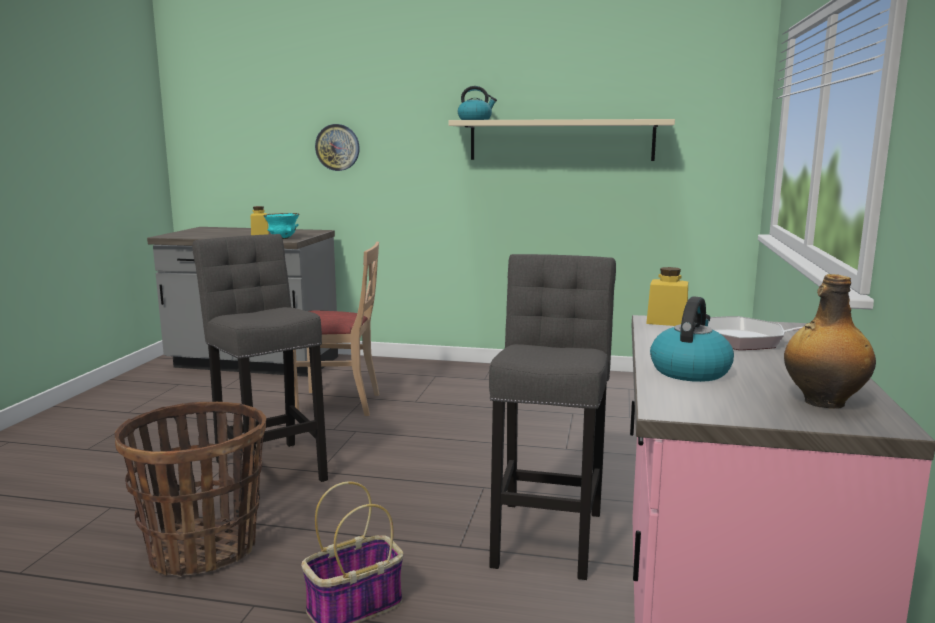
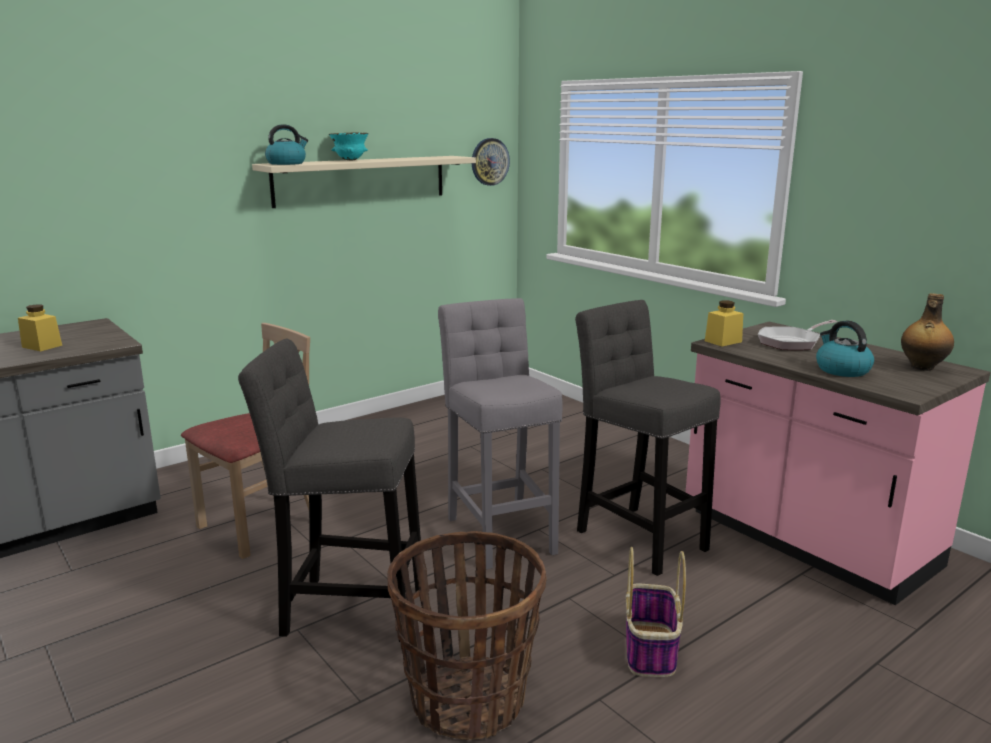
camera: 50 degrees left, 5 degrees up
turquoise bowl [263,213,299,239] -> turquoise bowl moved to [329,133,369,160]
wall clock [315,124,360,171] -> wall clock moved to [472,138,510,186]
none -> grey stool [438,298,563,569]

